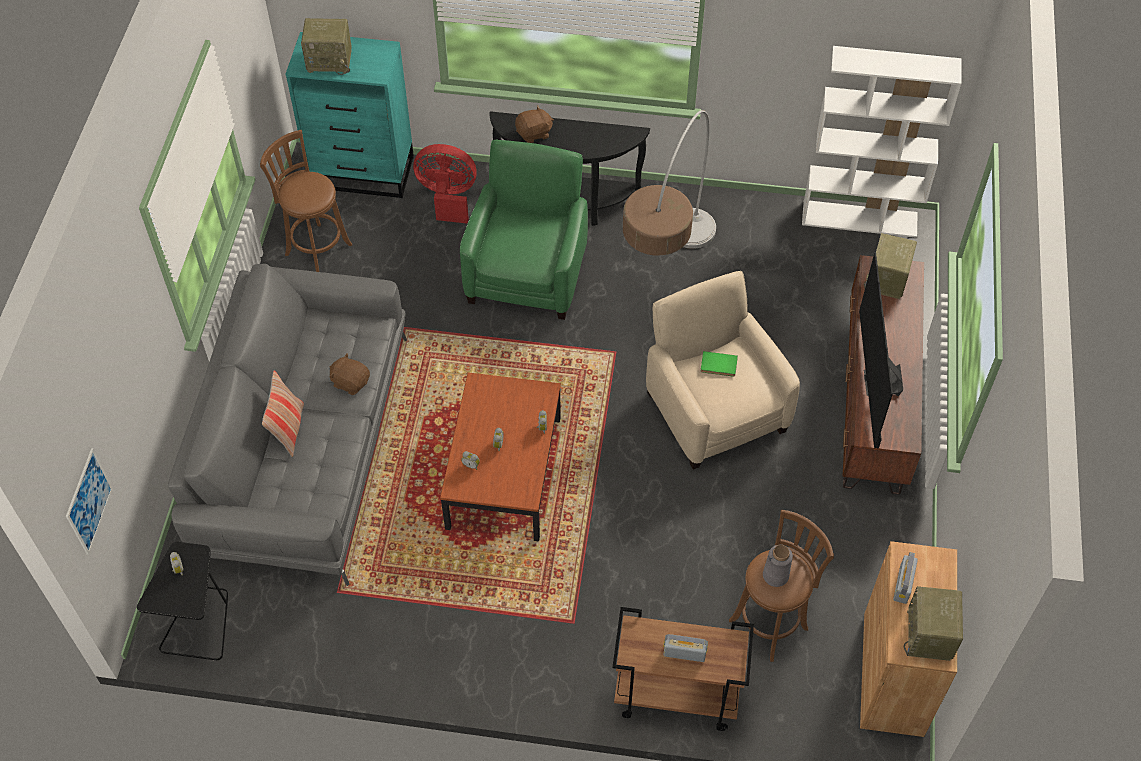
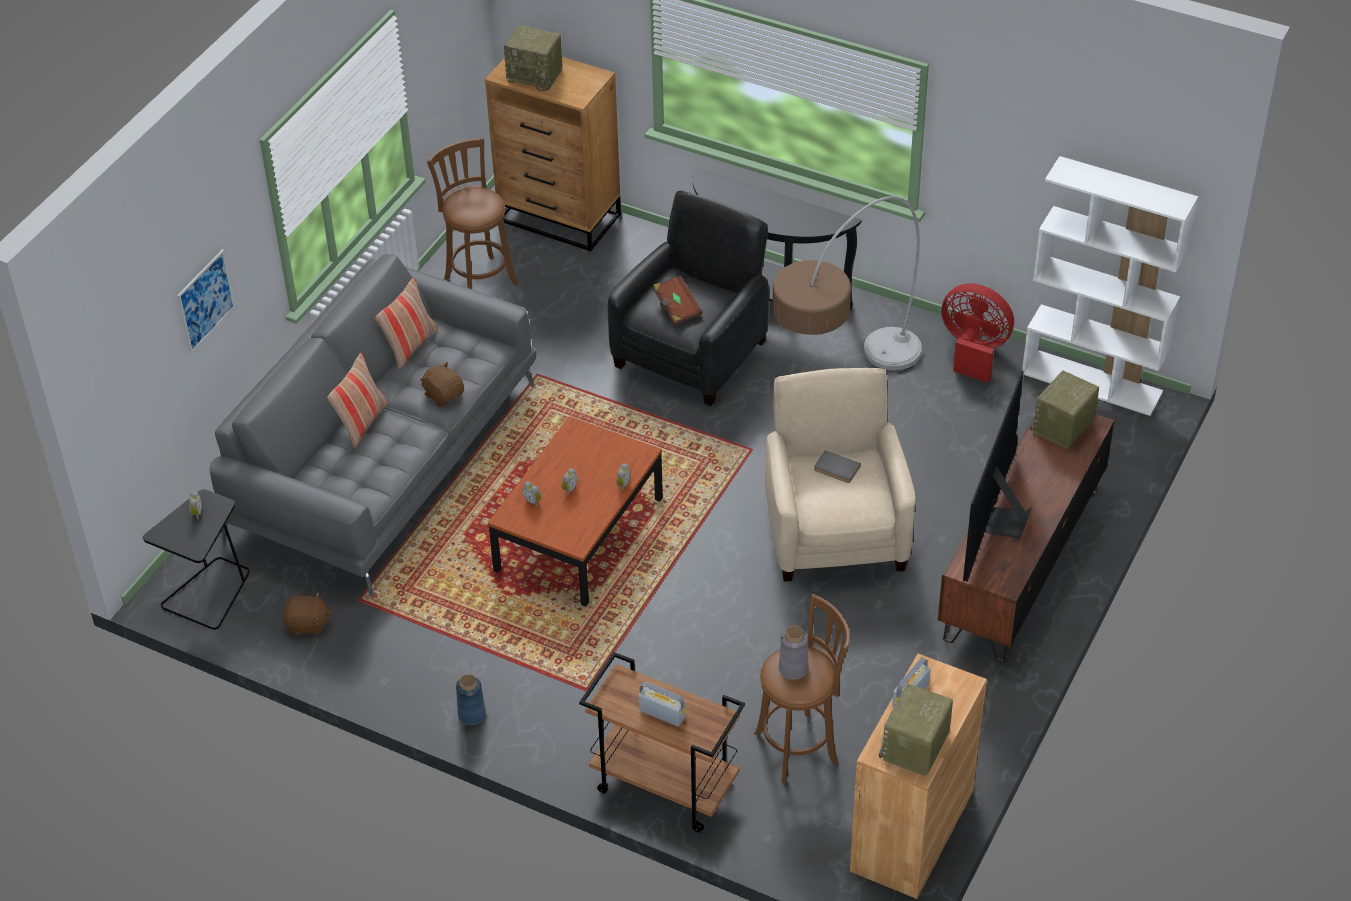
camera: 20 degrees right, 10 degrees down
picture [66,448,113,555] -> picture moved to [177,249,235,353]
turquoise dresser [285,32,414,198] -> brown dresser [485,57,621,252]
red fan [413,144,477,224] -> red fan moved to [942,283,1014,383]
green armchair [460,140,588,320] -> black armchair [608,190,769,406]
brown plush toy [515,106,554,143] -> brown plush toy moved to [283,592,332,636]
green book [701,351,738,377] -> grey book [814,450,861,483]
none -> pillow [375,278,438,370]
none -> blue vase [456,674,486,725]
none -> brown book [653,275,702,325]

